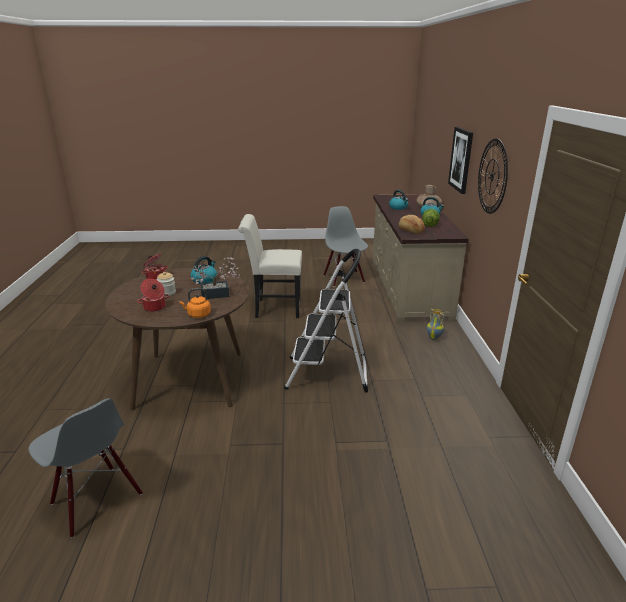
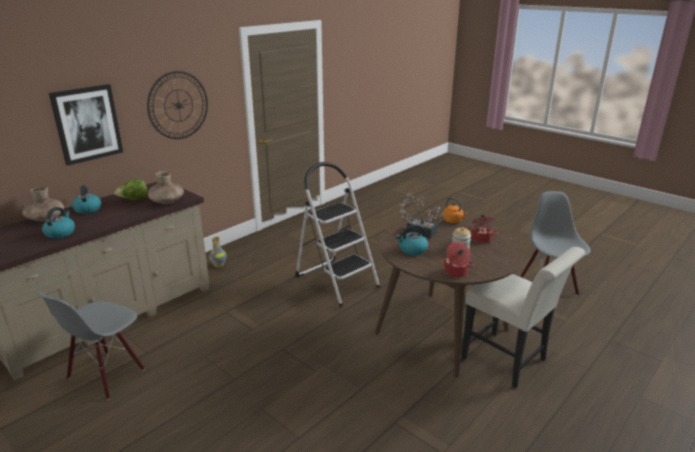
camera: 135 degrees left, 0 degrees up
white chair [238,214,302,318] -> white chair moved to [461,247,586,388]
bread [398,215,425,233] -> brown vase [148,171,184,204]

